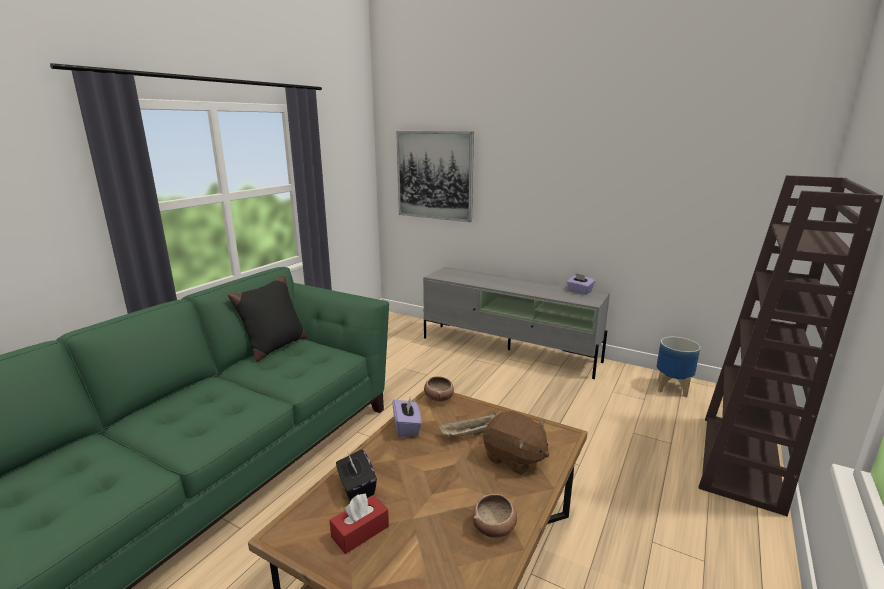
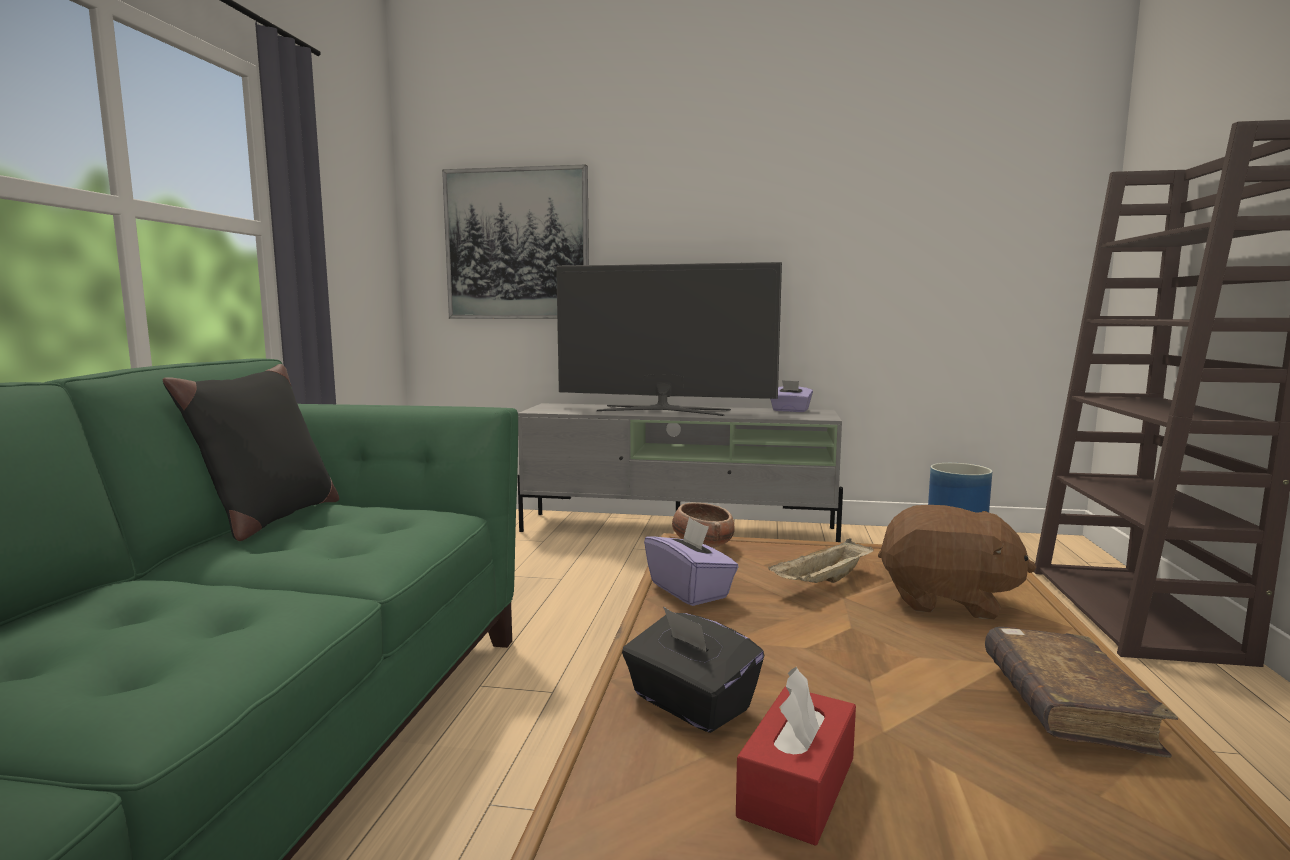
camera: 20 degrees left, 10 degrees down
bowl [473,494,517,538] -> brown book [985,627,1178,758]
none -> television [556,262,782,416]

